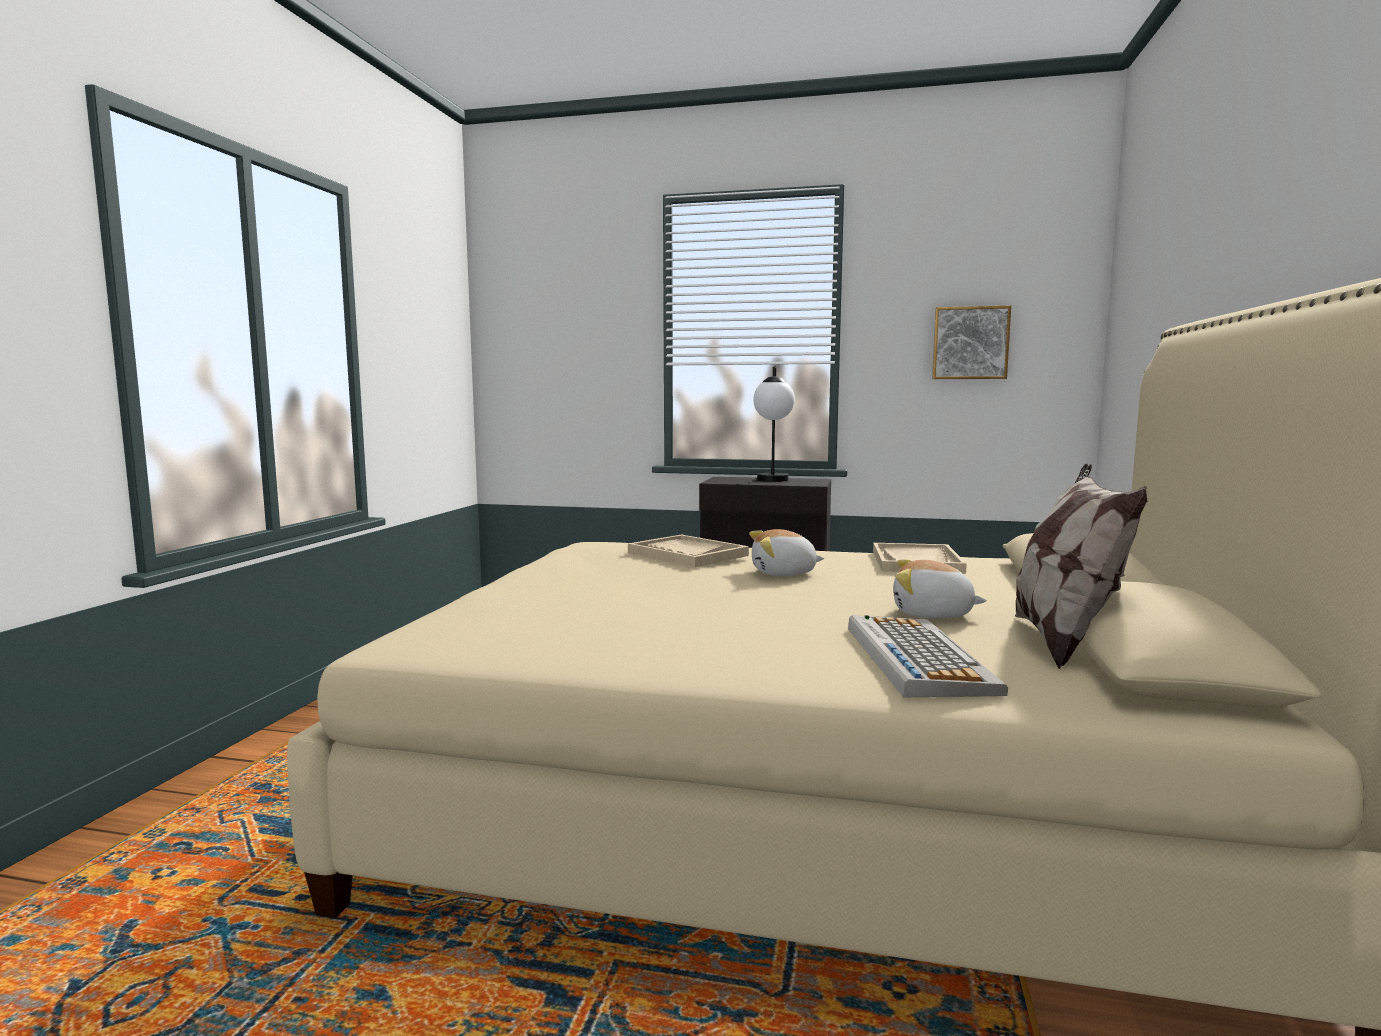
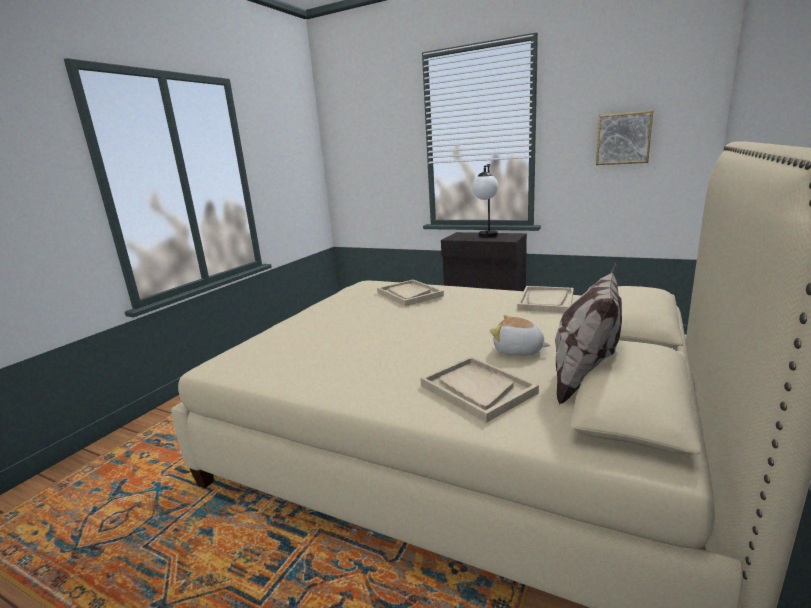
camera: 15 degrees right, 10 degrees up
plush toy [749,529,824,576] -> none
keyboard [848,615,1008,697] -> beige tray [420,356,539,423]

